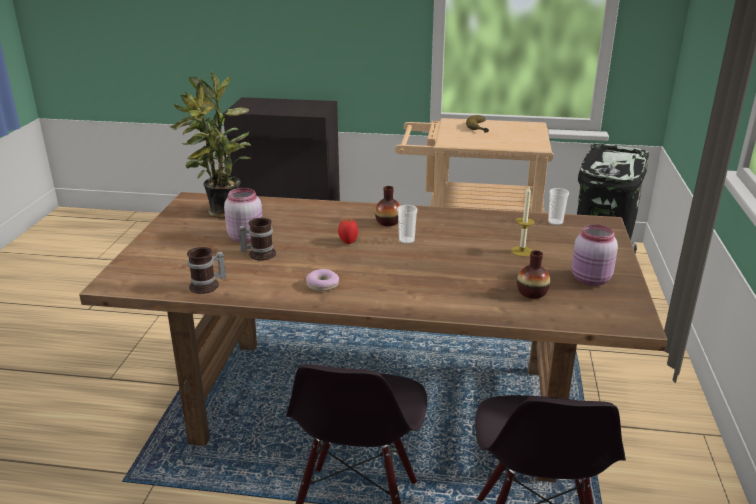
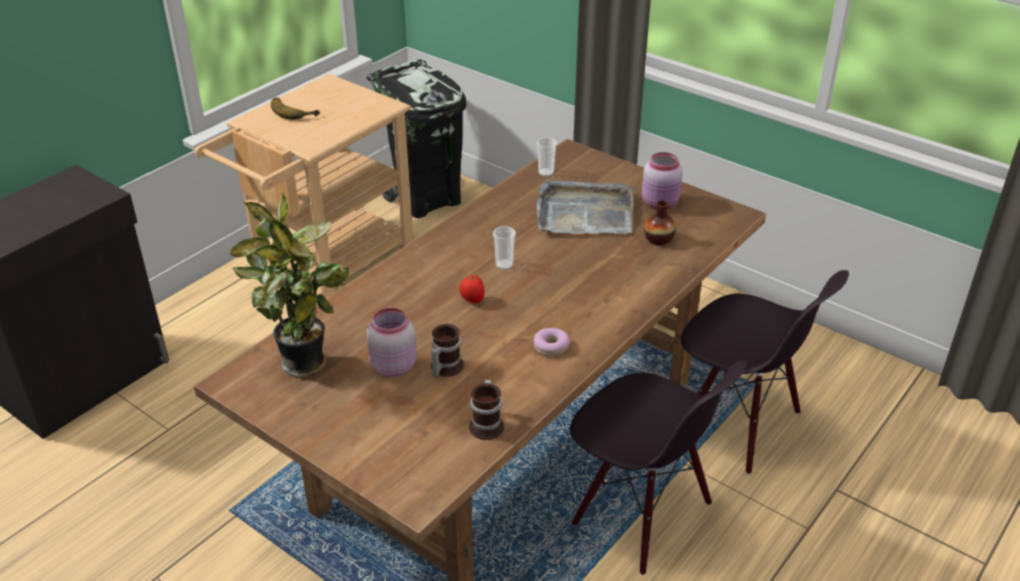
camera: 60 degrees left, 10 degrees up
vase [375,186,400,226] -> none
candle [511,186,535,257] -> grey tray [537,180,633,234]

